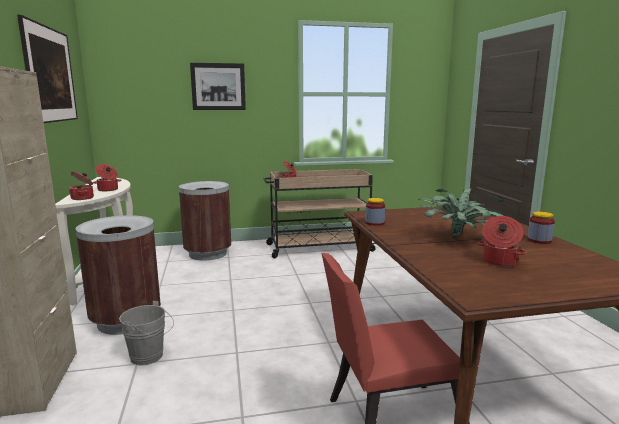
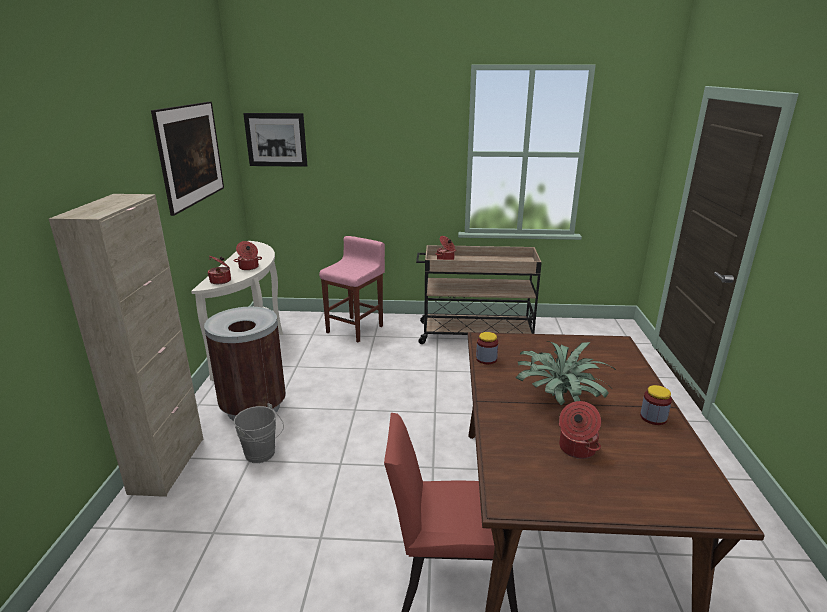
camera: 15 degrees right, 10 degrees up
brown trash can [179,181,231,261] -> pink stool [319,236,385,343]
picture [190,63,246,110] -> picture moved to [243,113,307,167]

